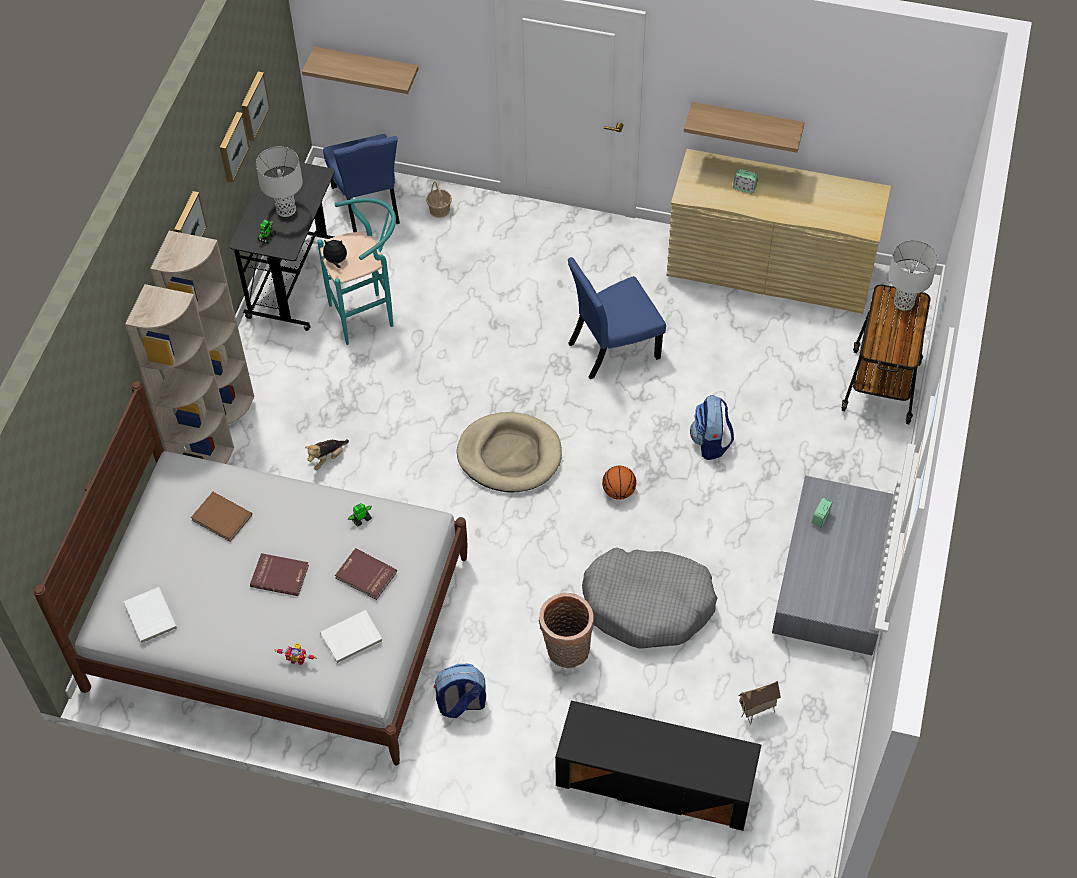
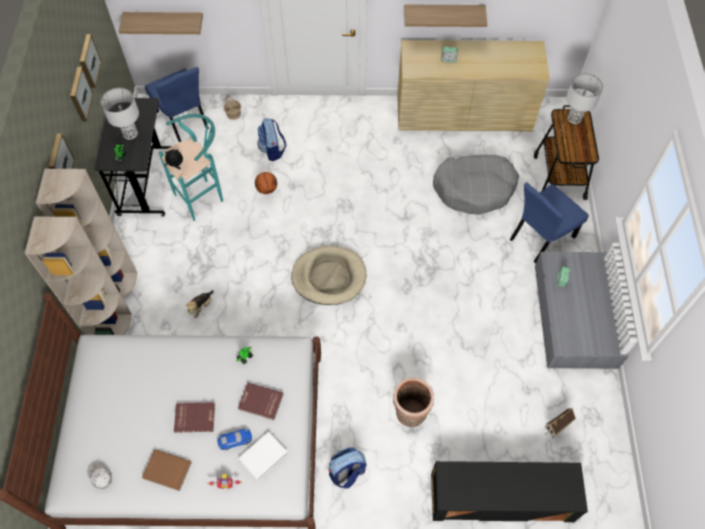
camera: 15 degrees left, 5 degrees up
white book [124,587,177,644] -> white cap [87,462,112,489]
brown book [191,492,252,542] -> brown book moved to [142,449,192,491]
blue chair [568,257,666,379] -> blue chair moved to [510,182,589,263]
grey dog bed [582,547,717,649] -> grey dog bed moved to [433,154,519,214]
basketball [602,466,636,500] -> basketball moved to [255,172,277,194]
backpack [690,395,734,460] -> backpack moved to [257,118,286,161]
none -> blue toy car [217,429,252,450]

